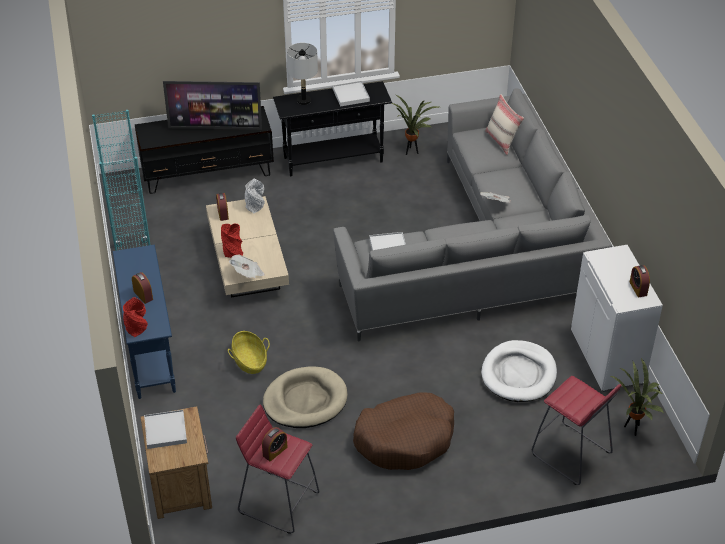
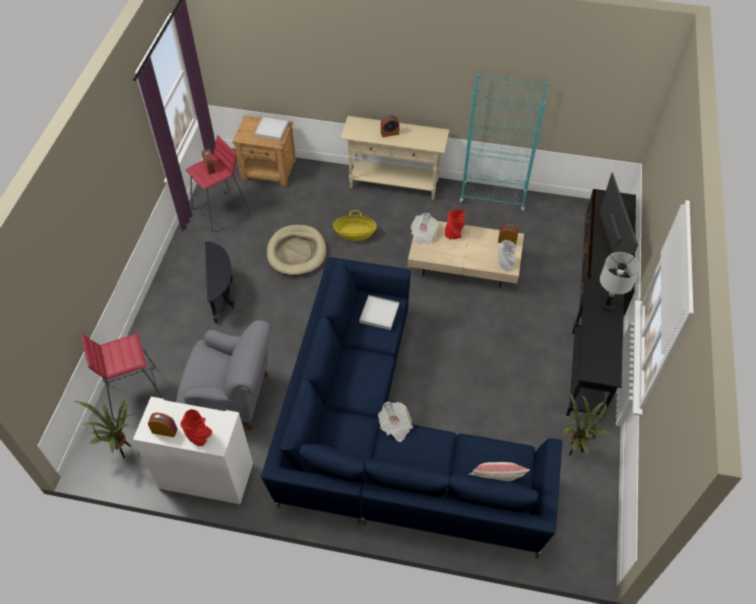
camera: 115 degrees right, 10 degrees up
blue console table [113,245,176,399] -> beige console table [340,116,450,200]
red vase [123,297,148,337] -> red vase moved to [180,409,212,446]
television [163,81,262,130] -> television turned 150 degrees clockwise [599,173,638,278]
white tray [333,81,370,107] -> none
grey sofa [333,88,612,342] -> blue sofa [261,257,562,559]
brown dog bed [353,393,454,470] -> black side table [205,241,234,324]
white dog bed [481,340,557,402] -> grey armchair [176,320,272,431]

